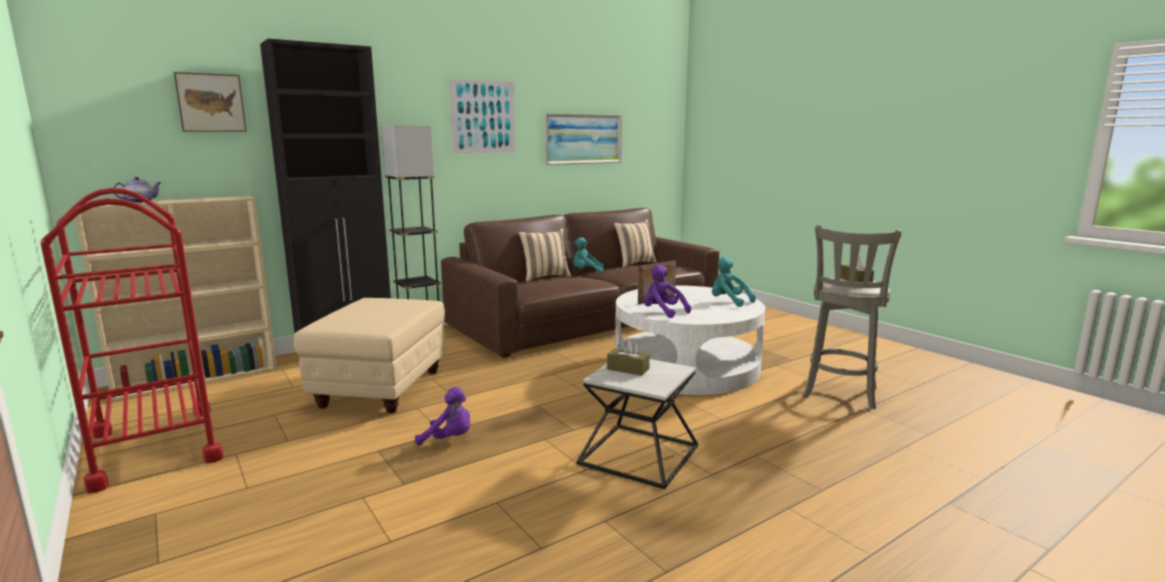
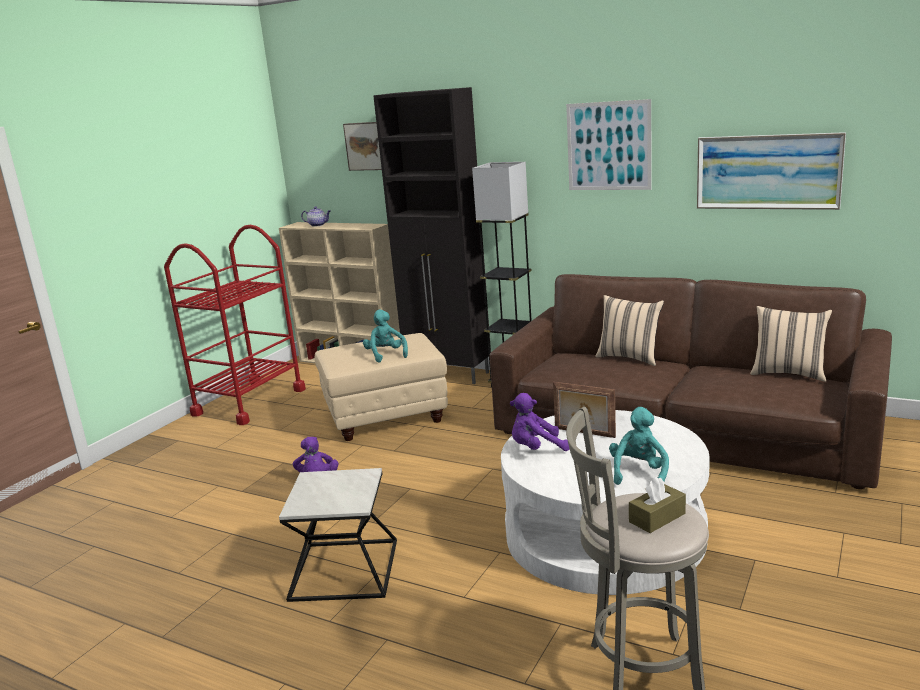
camera: 65 degrees right, 5 degrees up
turquoise plush toy [573,237,604,274] -> turquoise plush toy moved to [363,310,408,363]
brown tissue box [607,339,650,376] -> none
purple plush toy [643,264,691,318] -> purple plush toy turned 120 degrees counterclockwise [510,393,570,451]

